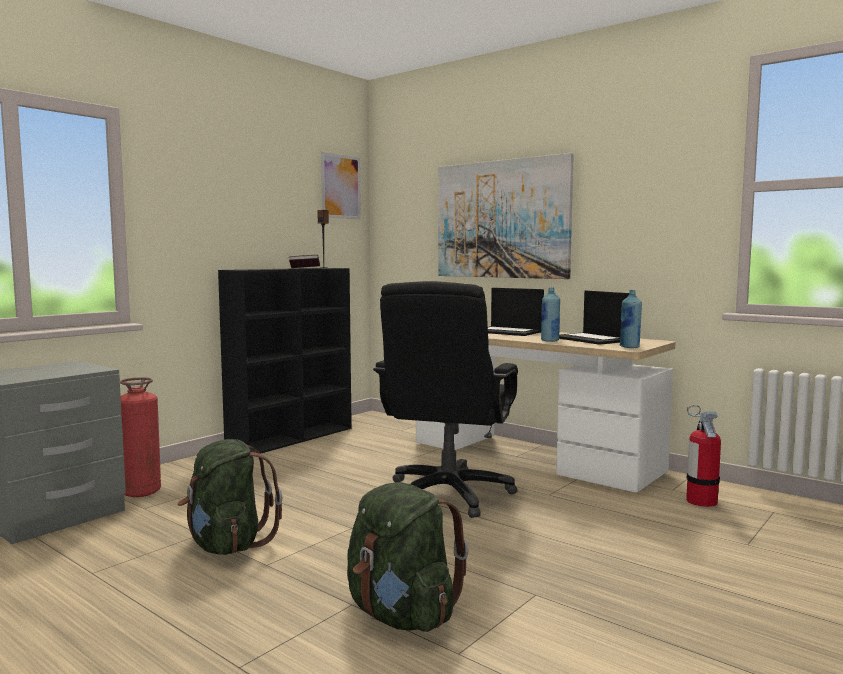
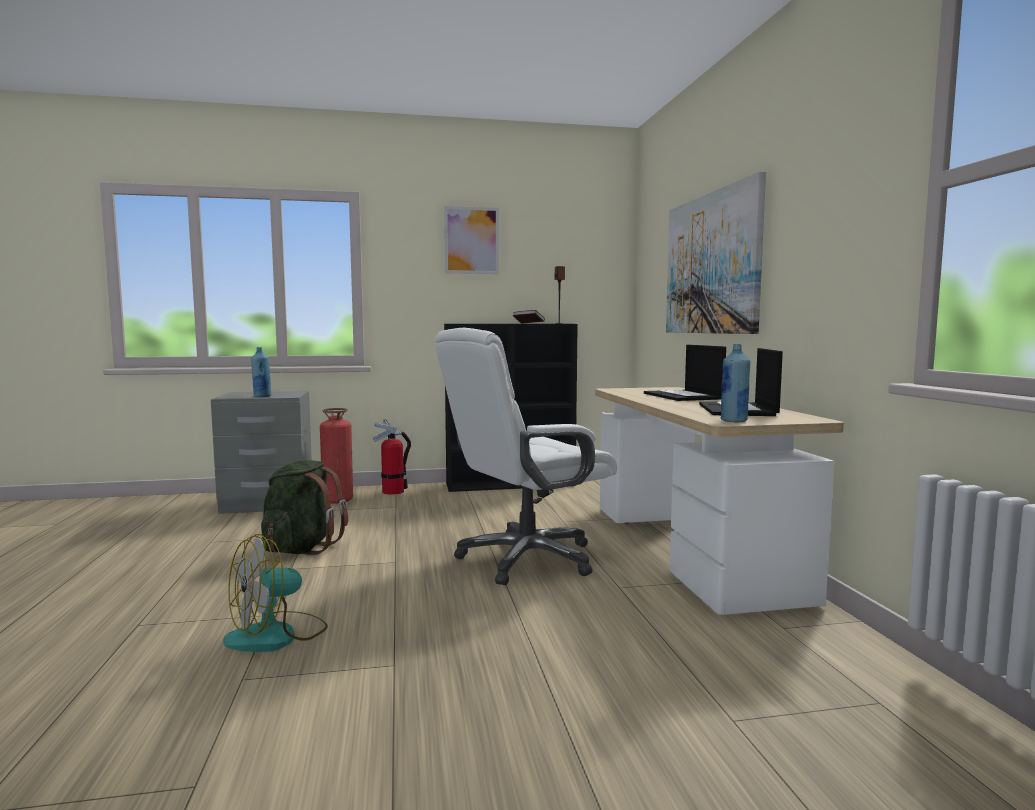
camera: 40 degrees right, 0 degrees up
picture [321,152,361,219] -> picture moved to [444,206,499,274]
green backpack [347,482,469,632] -> fan [223,534,328,652]
black office chair [373,281,518,518] -> white office chair [435,328,617,585]
blue bottle [541,287,560,342] -> blue bottle moved to [251,347,271,397]
fire extinguisher [686,405,721,507] -> fire extinguisher moved to [373,419,411,495]

